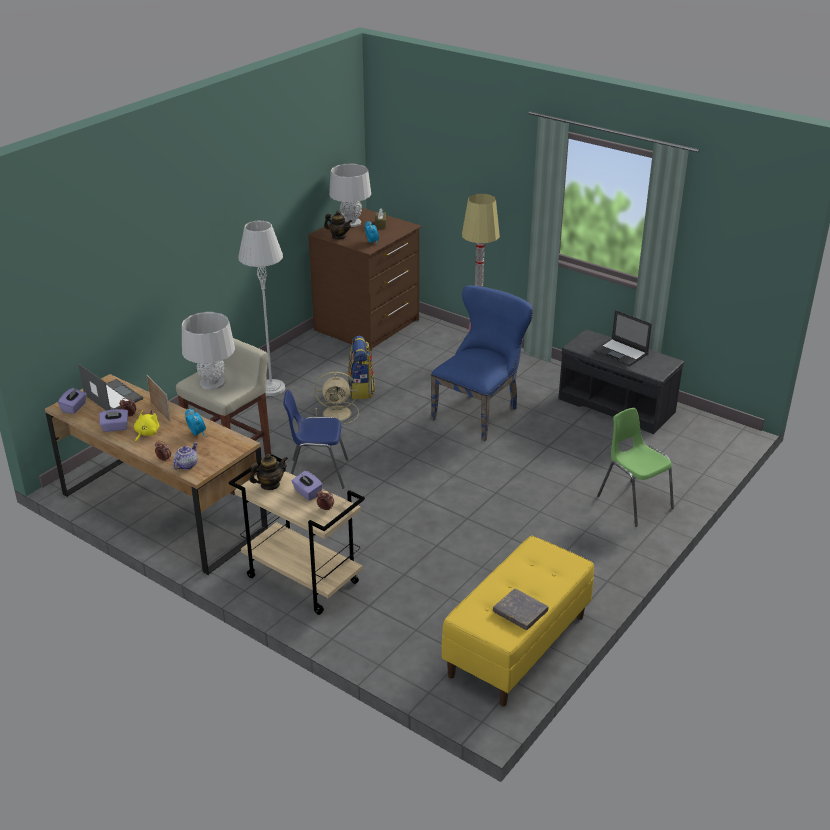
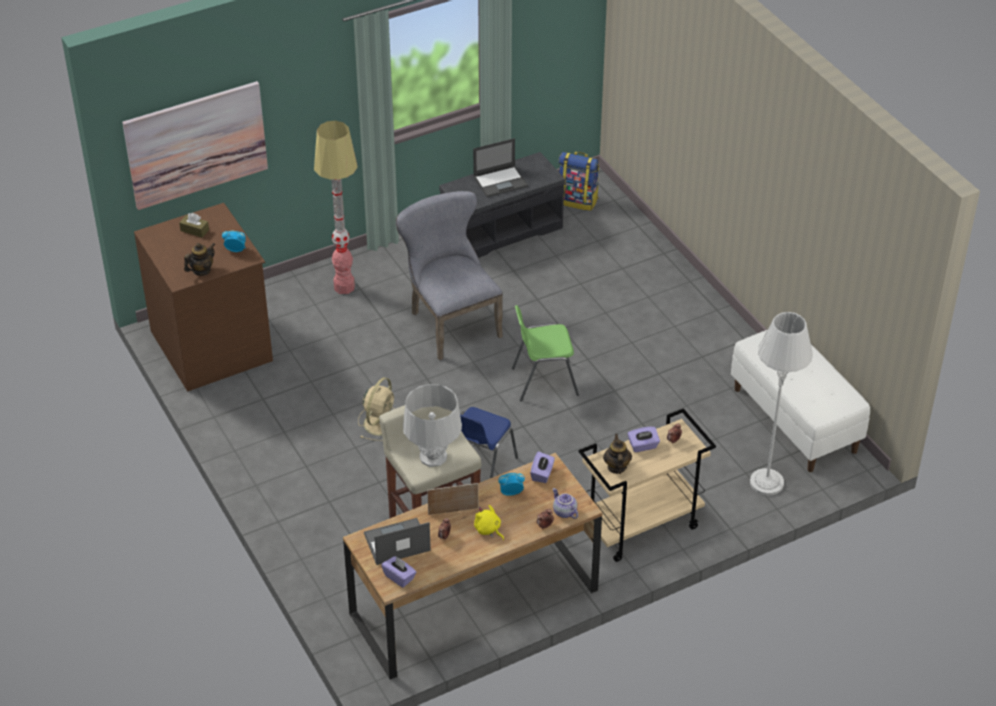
camera: 65 degrees left, 10 degrees up
purple tissue box [99,409,128,432] -> purple tissue box moved to [530,451,555,483]
grey floor lamp [238,221,285,396] -> grey floor lamp moved to [750,312,813,496]
grey table lamp [329,163,371,227] -> none
backpack [348,336,375,399] -> backpack moved to [559,152,599,211]
blue chair [431,285,533,442] -> grey chair [396,191,503,360]
yellow bench [442,536,594,706] -> white bench [731,330,870,472]
grey book [493,588,549,630] -> none
green chair [597,408,674,527] -> green chair moved to [512,305,579,401]
none -> picture [122,81,268,210]

